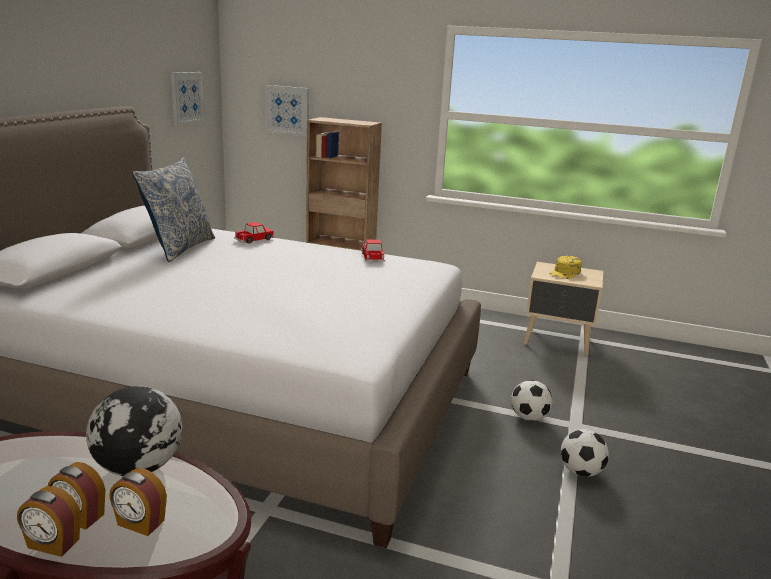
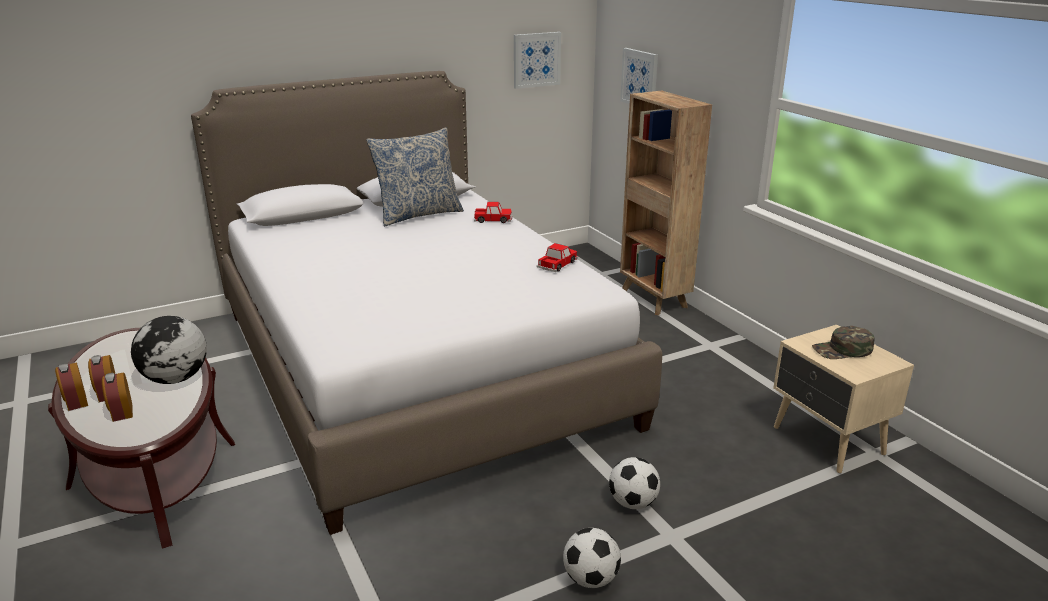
camera: 45 degrees right, 5 degrees up
yellow cap [549,256,582,279] -> green cap [812,326,875,359]

